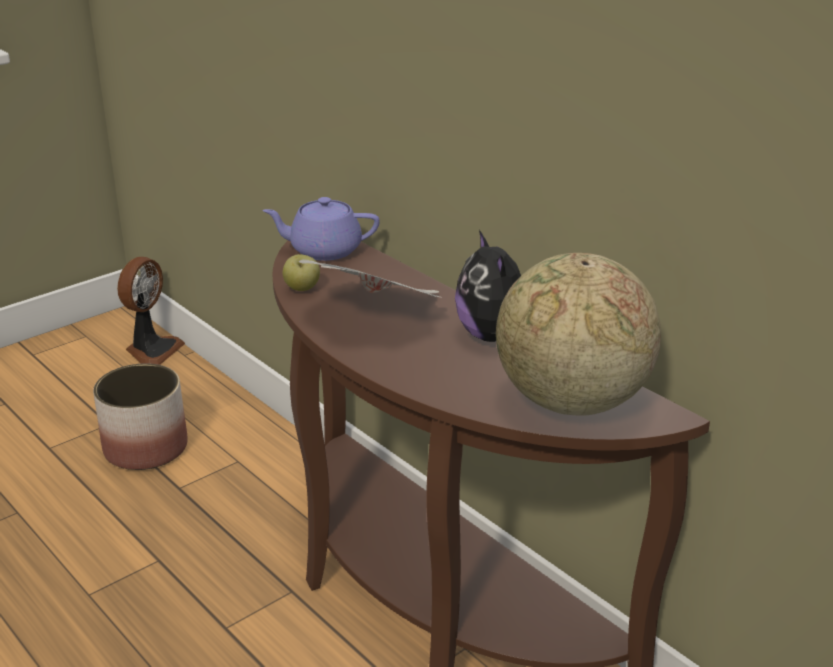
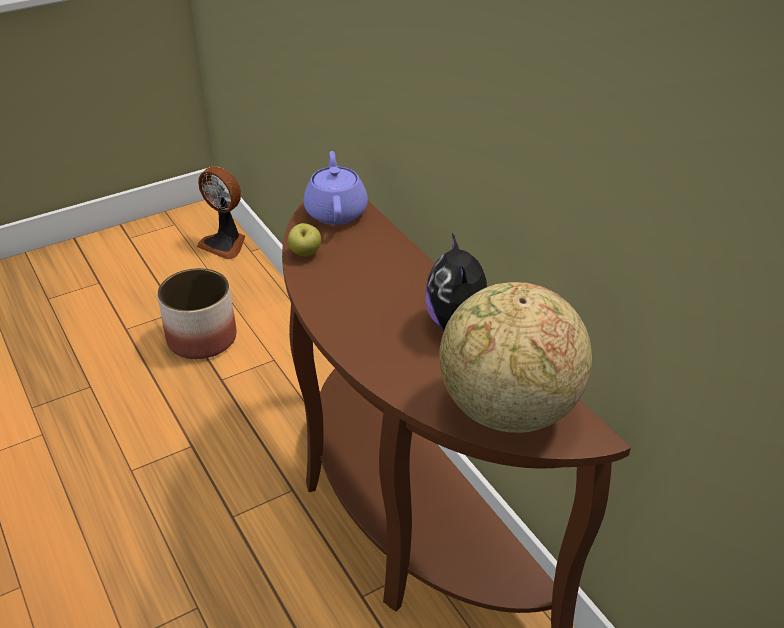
camera: 10 degrees right, 10 degrees up
fan [117,257,185,365] -> fan turned 90 degrees clockwise [197,166,246,260]
purple teapot [262,197,380,261] -> purple teapot turned 75 degrees clockwise [303,151,368,225]
newspaper [299,259,441,298] -> none

